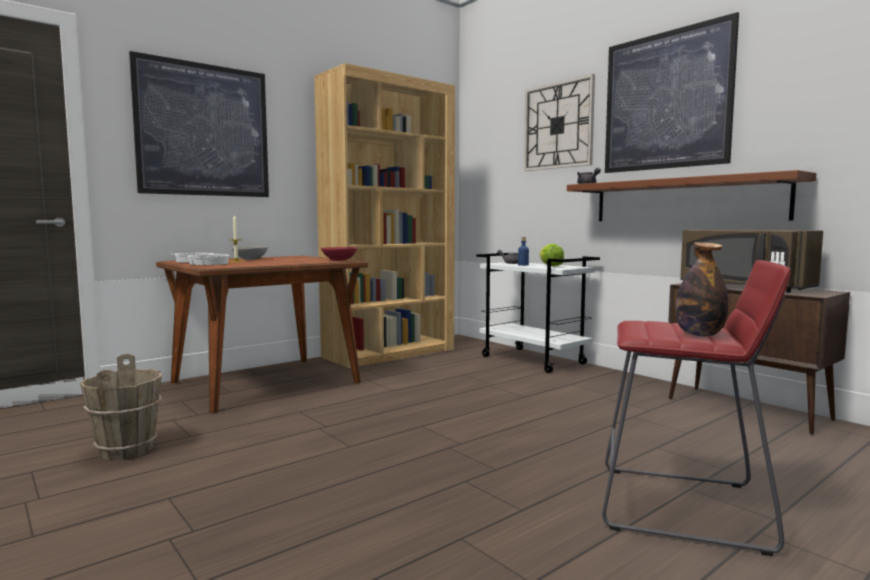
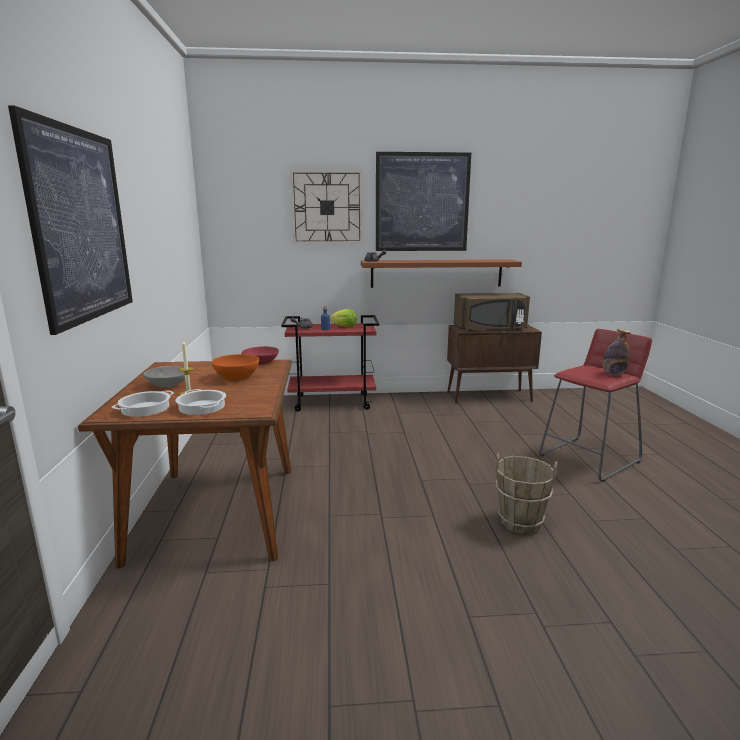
camera: 55 degrees left, 10 degrees up
brown bucket [80,354,162,461] -> brown bucket moved to [496,453,558,534]
brown bookcase [314,63,455,368] -> none
white cart [476,253,600,373] -> red cart [281,315,379,412]
none -> orange bowl [212,354,259,381]

